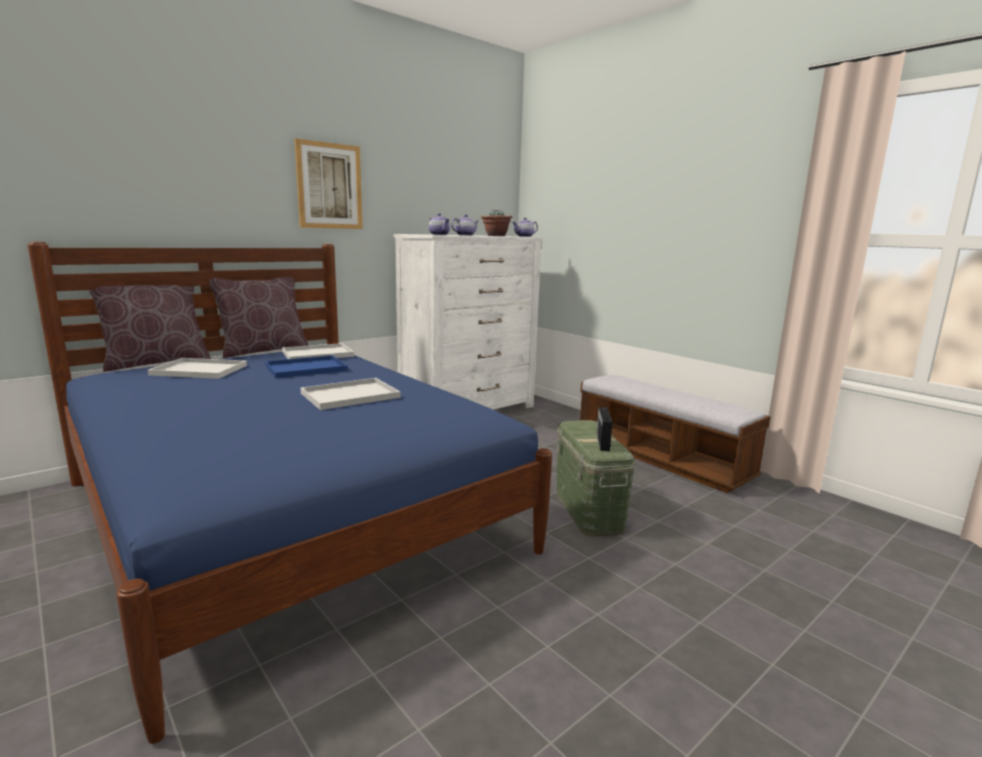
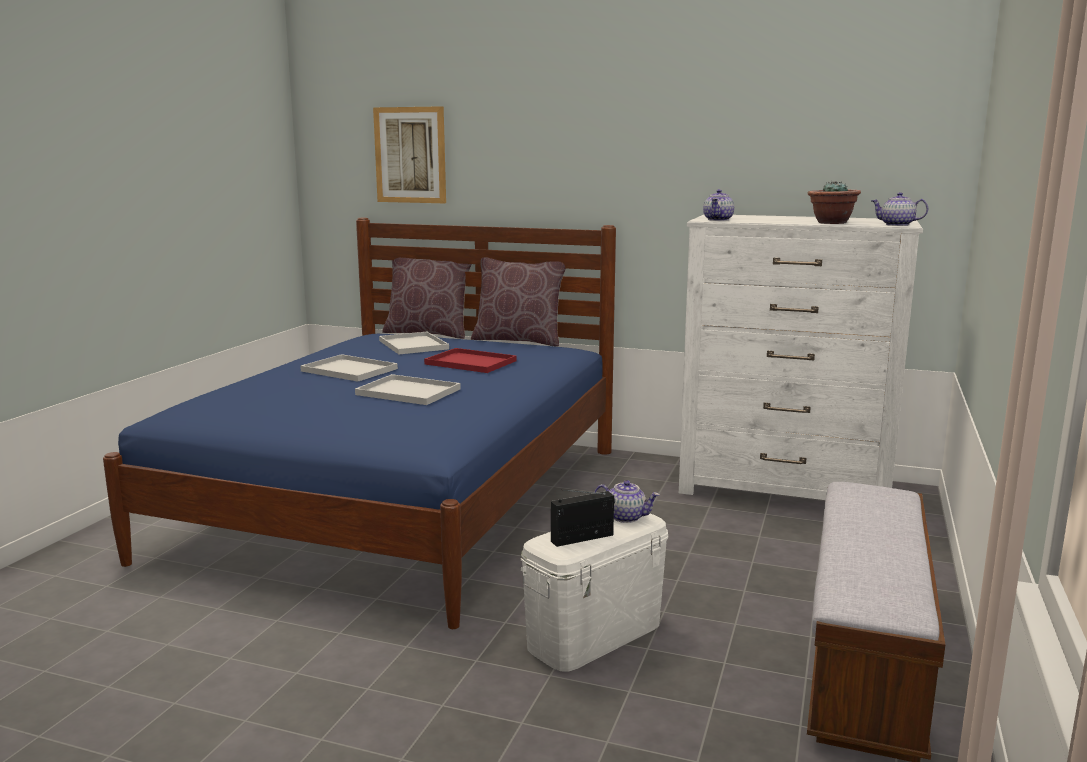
camera: 60 degrees right, 0 degrees up
blue tray [265,355,348,378] -> red tray [424,348,517,373]
white tray [282,343,354,359] -> white tray moved to [300,354,398,382]
picture [294,138,363,229] -> picture moved to [373,106,446,203]
teapot [451,215,479,236] -> teapot moved to [594,480,660,523]
green storage box [557,420,636,537] -> white storage box [520,513,668,672]

